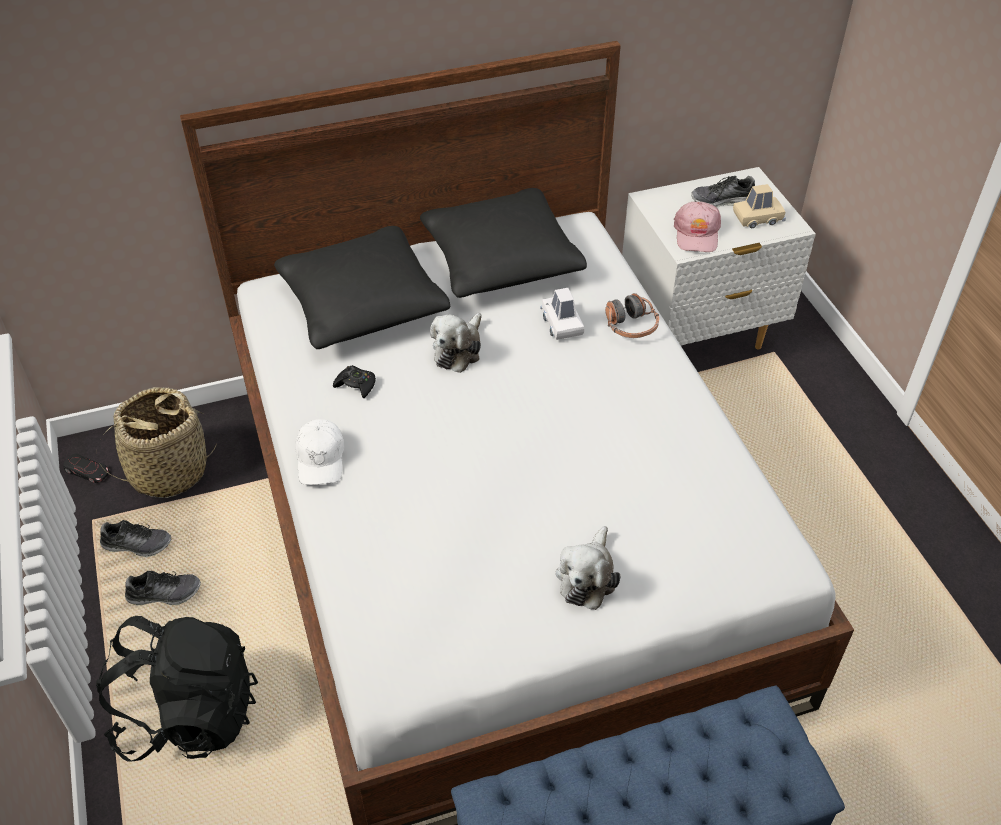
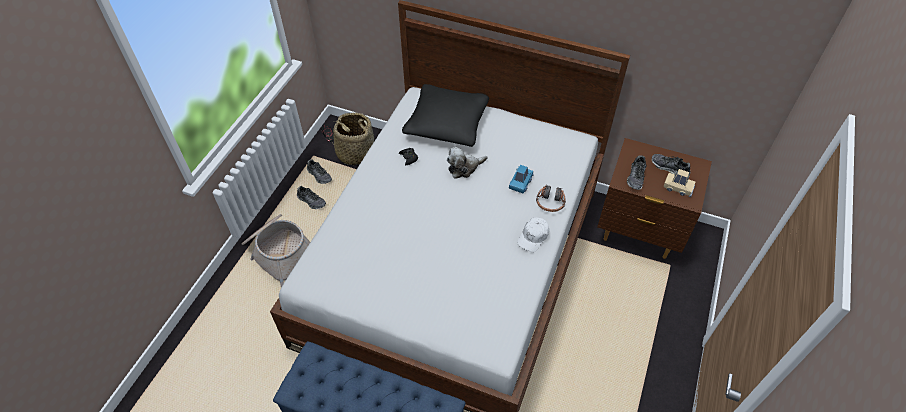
camera: 40 degrees right, 5 degrees up
black backpack [96,616,258,762] -> basket [242,214,310,287]
white cap [295,419,344,485] -> white cap moved to [517,218,549,252]
black pillow [420,188,587,298] -> none
white toy car [540,288,584,340] -> blue toy car [509,165,534,193]
plush toy [556,526,621,610] -> none
white nightstand [622,167,816,349] -> brown nightstand [597,138,712,259]
pink cap [674,202,721,252] -> shoe [627,156,646,190]

